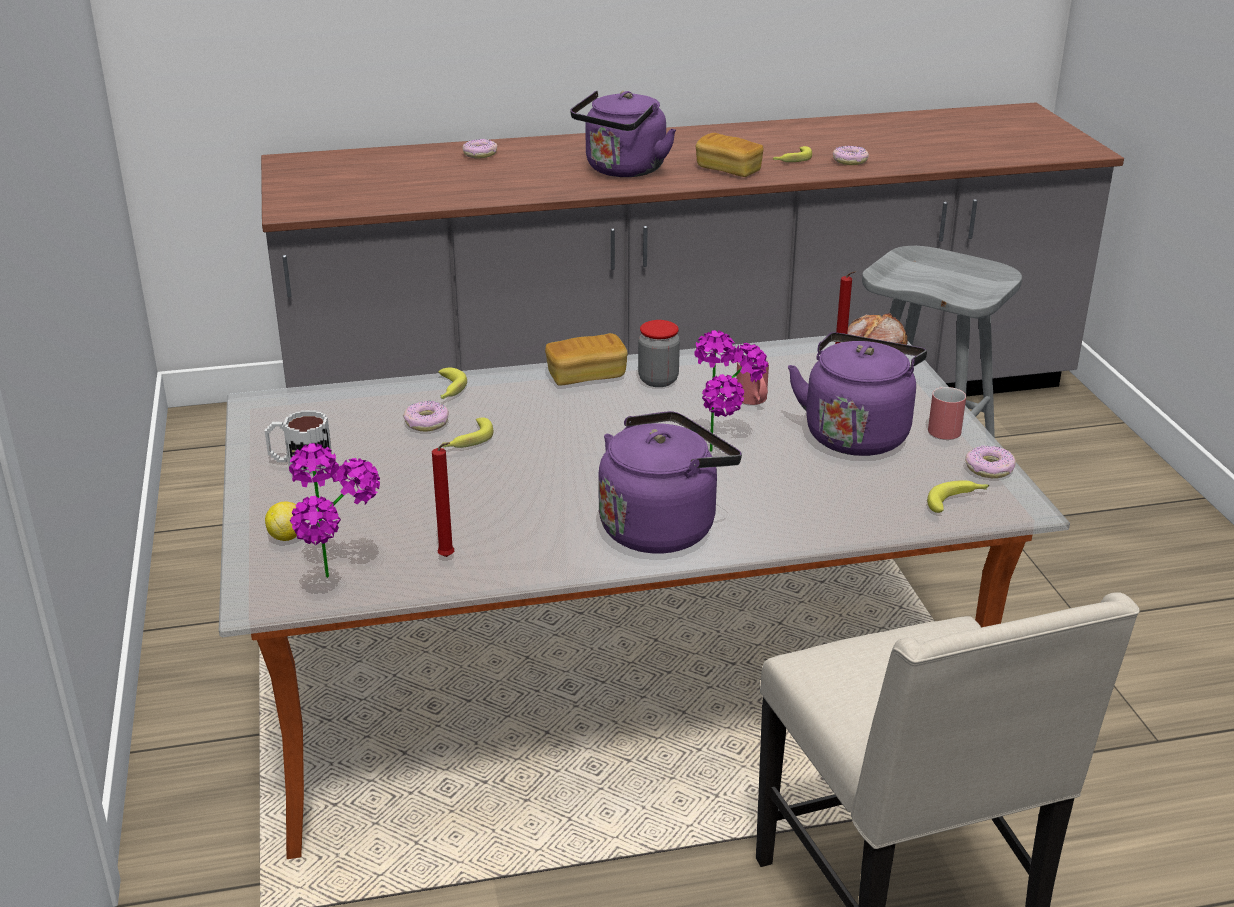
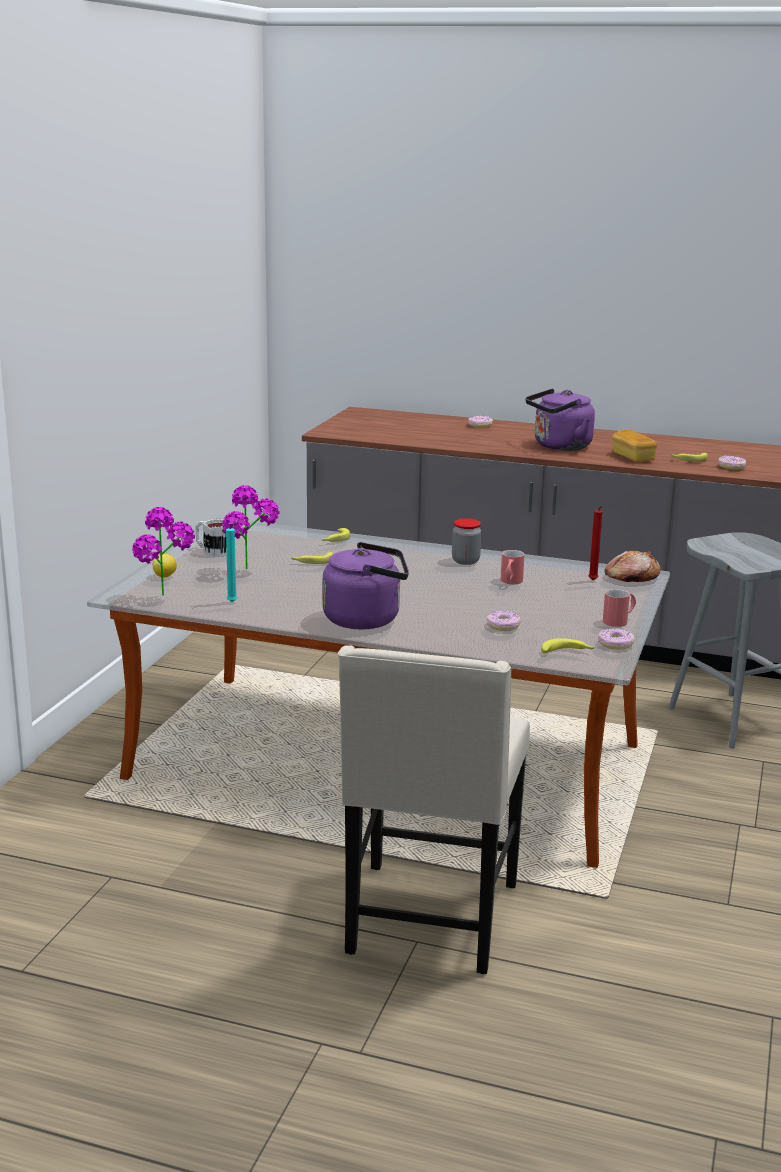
camera: 30 degrees right, 10 degrees down
donut [403,401,449,431] -> donut moved to [487,611,521,631]
red candle [432,442,454,557] -> turquoise candle [226,523,237,602]
bread [545,333,628,386] -> none
potted plant [695,330,768,452] -> potted plant moved to [222,485,280,569]
purple kettle [788,332,927,456] -> none

